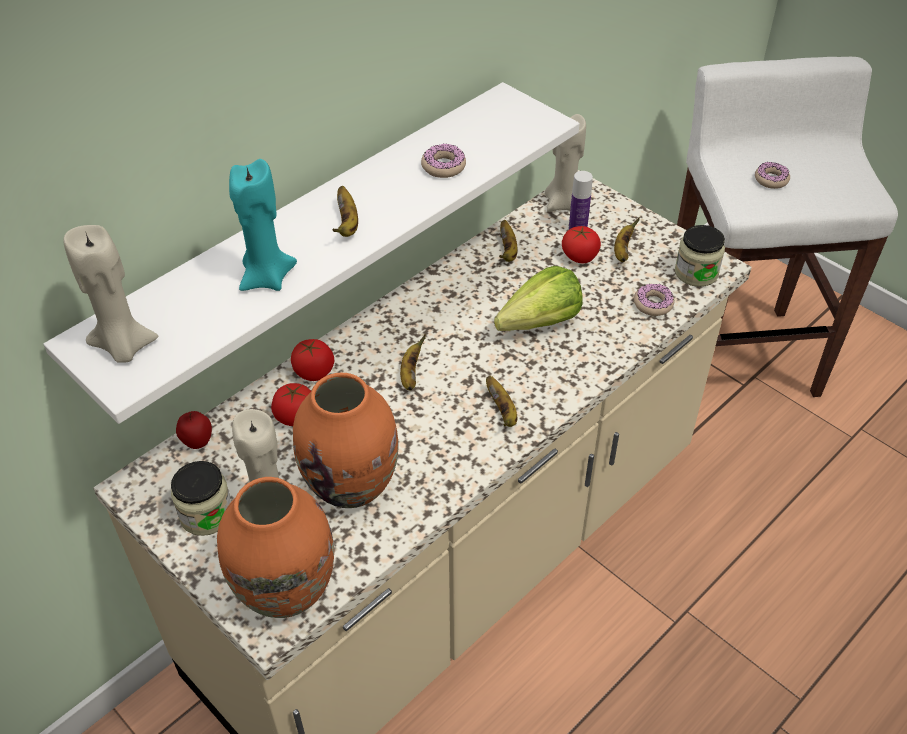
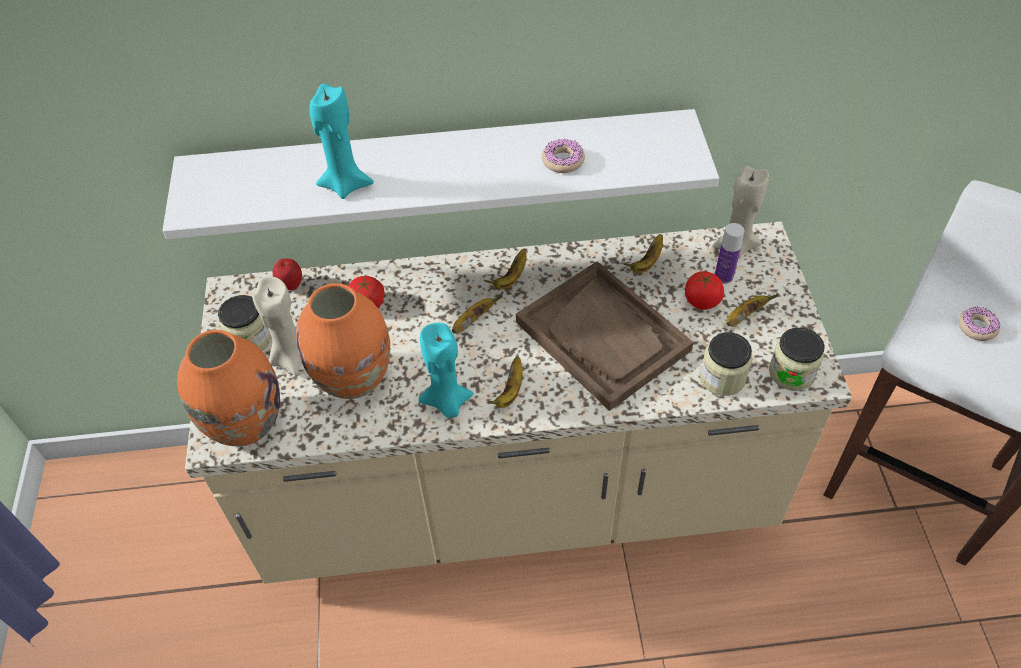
camera: 40 degrees right, 5 degrees up
beige candle [63,225,158,363] -> none
tomato [291,339,334,381] -> none
banana [333,186,358,237] -> banana moved to [485,249,527,290]
lettuce [494,266,583,331] -> brown tray [516,261,694,411]
donut [634,284,674,316] -> jar [700,332,752,396]
none -> turquoise candle [419,323,473,418]

